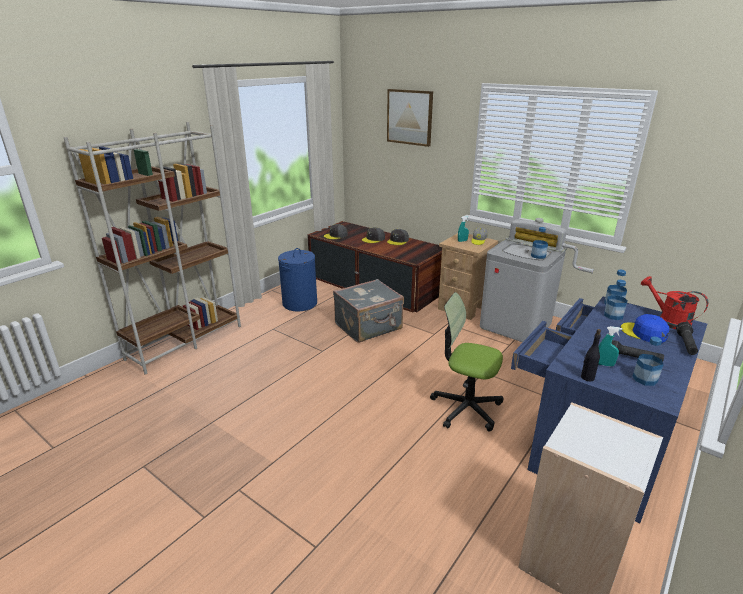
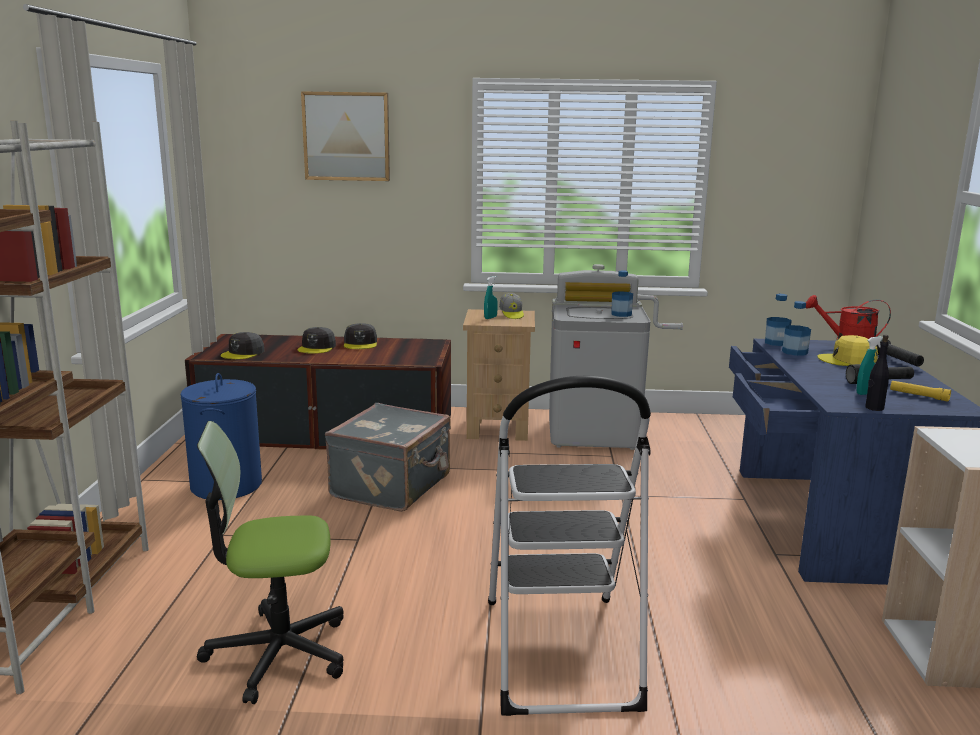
camera: 35 degrees left, 10 degrees down
office chair [430,292,504,432] -> office chair moved to [197,421,344,704]
blue cap [621,314,669,343] -> yellow cap [817,335,878,366]
bottle [633,336,664,386] -> yellow flashlight [890,381,951,402]
none -> step ladder [488,376,651,716]

